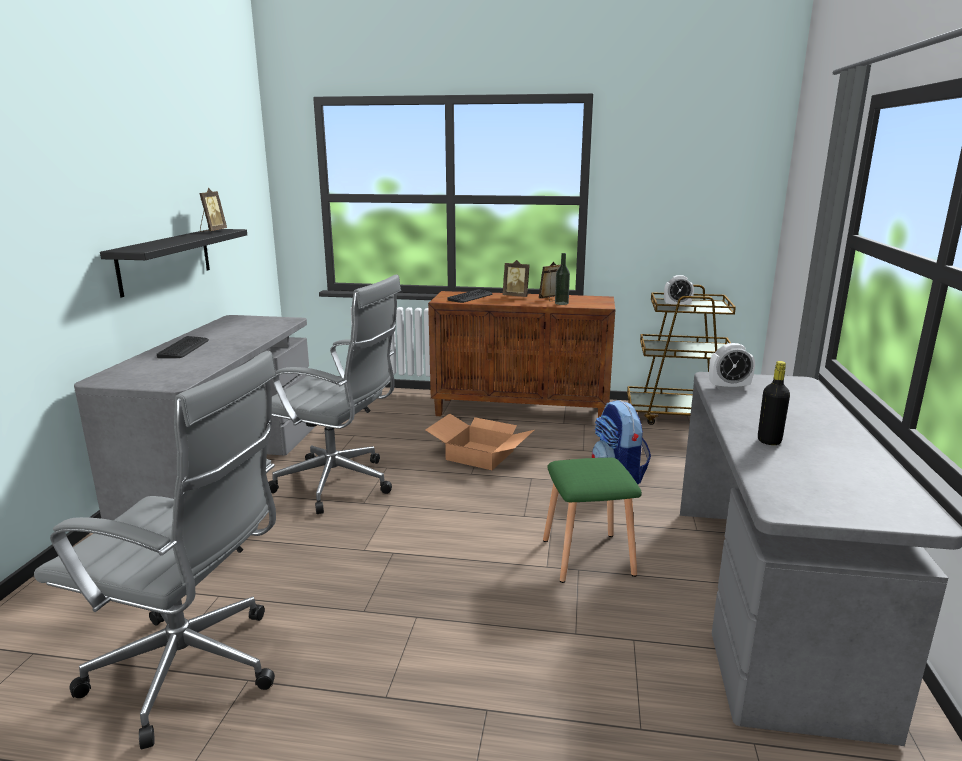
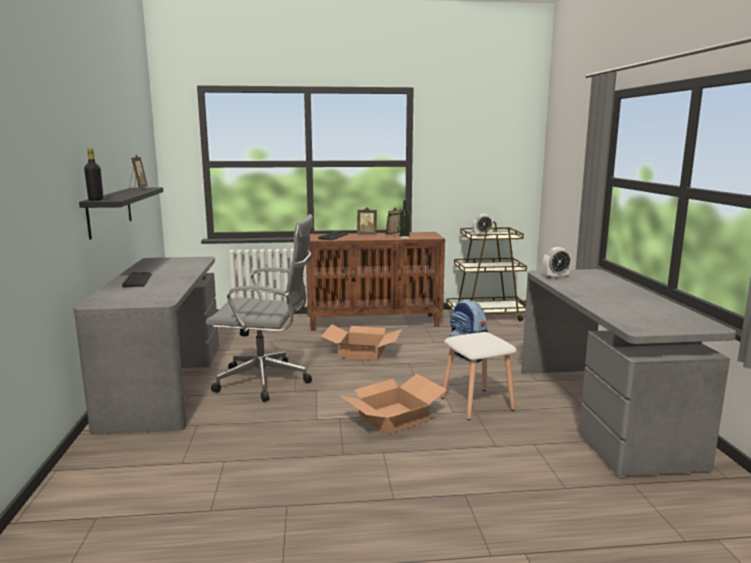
camera: 15 degrees left, 5 degrees down
grey office chair [34,351,277,749] -> none
green stool [543,457,642,583] -> white stool [441,332,516,420]
black bottle [758,361,790,445] -> black bottle moved to [84,149,103,201]
none -> cardboard box [339,374,447,435]

